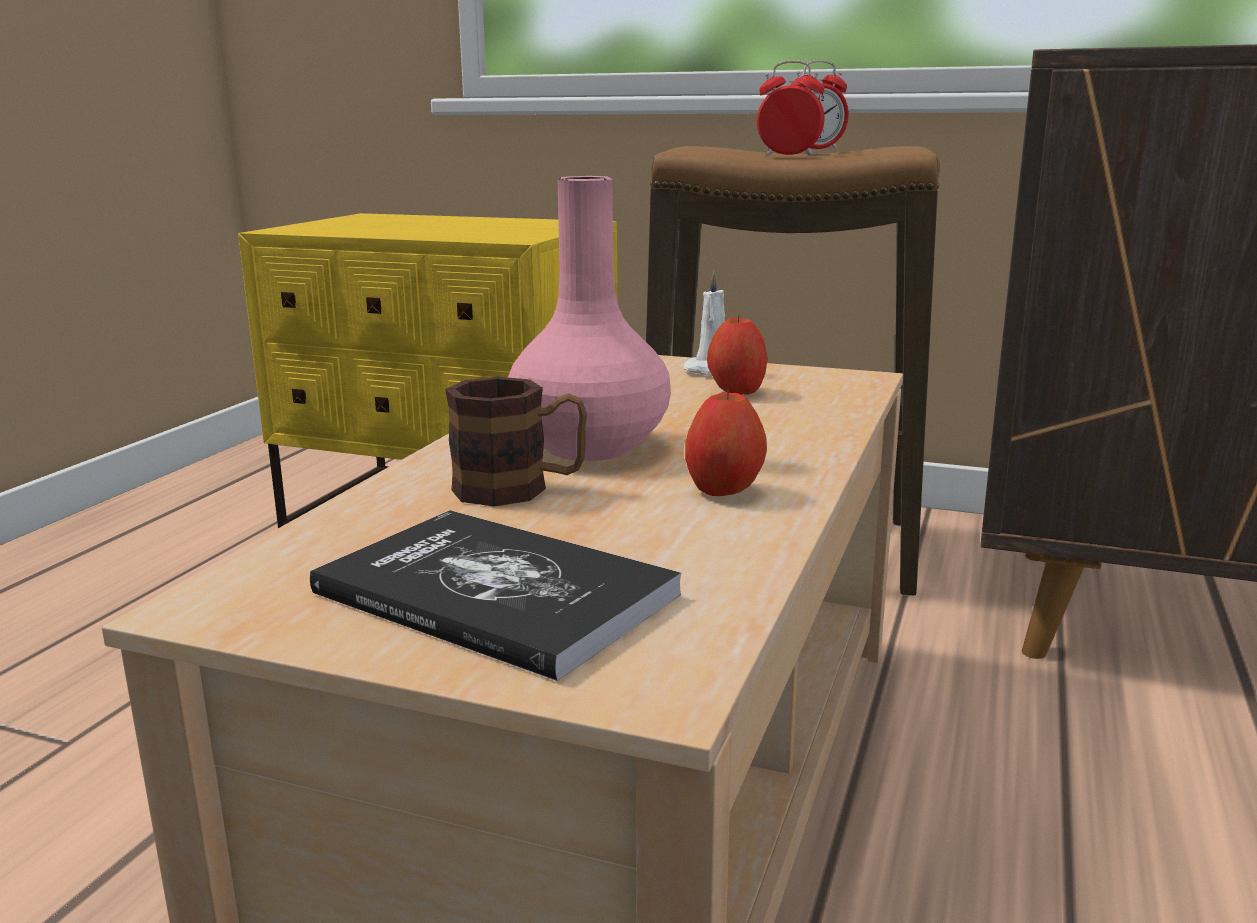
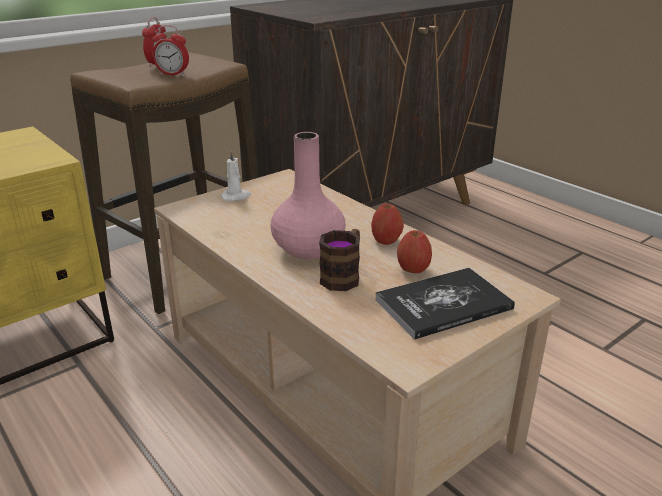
camera: 60 degrees left, 10 degrees up
apple [707,314,768,395] -> apple moved to [397,230,432,273]
alarm clock [757,60,824,156] -> alarm clock turned 120 degrees counterclockwise [152,25,189,76]

